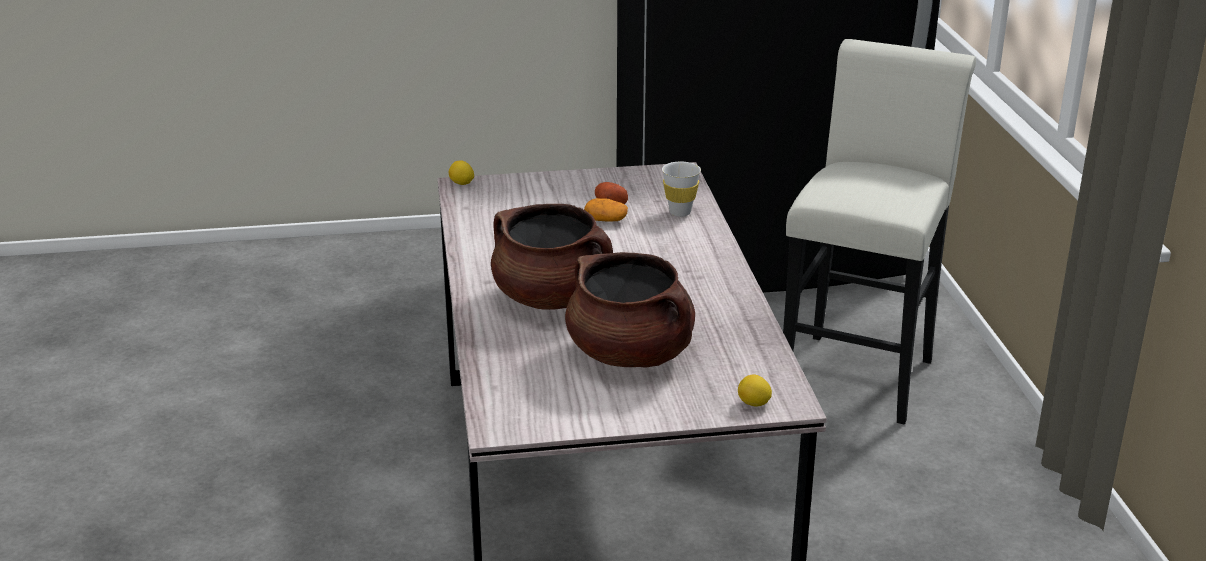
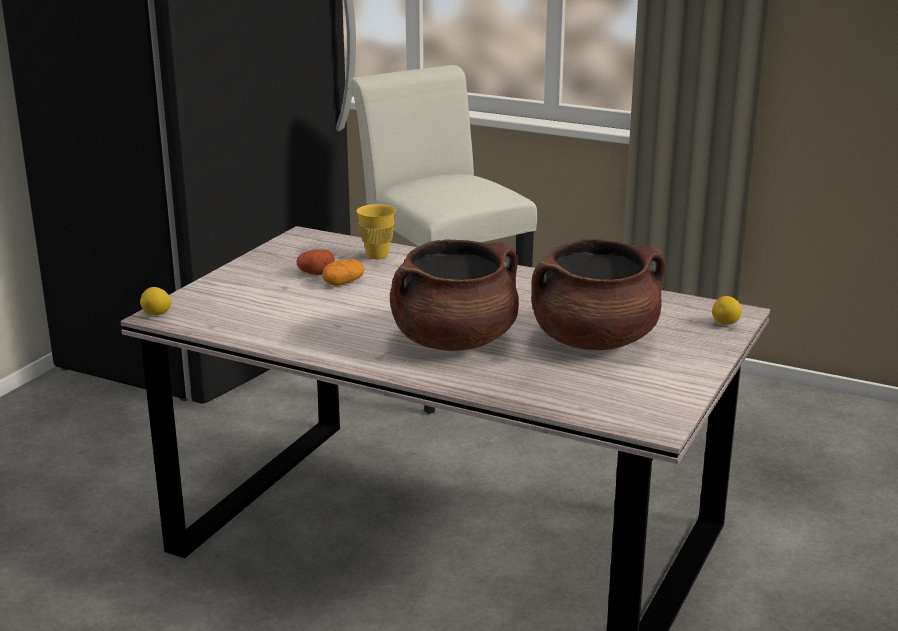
camera: 55 degrees left, 5 degrees down
white cup [662,162,701,217] -> yellow cup [356,204,396,259]

